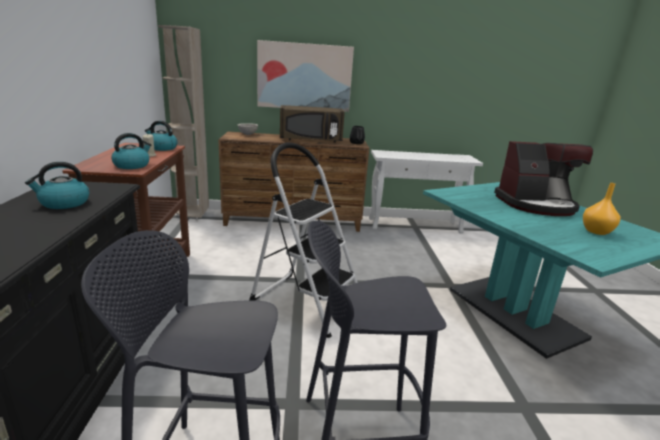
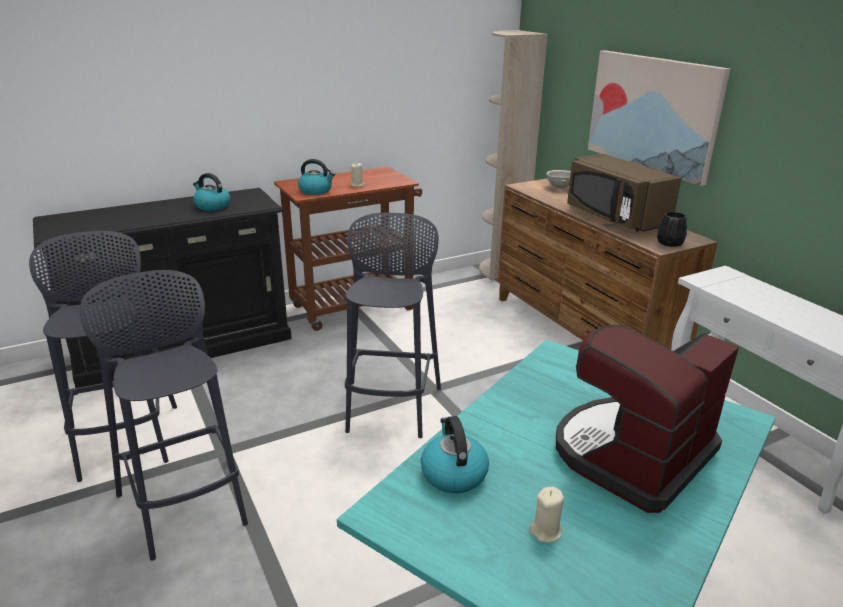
camera: 65 degrees right, 5 degrees up
kettle [145,121,178,151] -> kettle moved to [421,416,489,493]
step ladder [249,142,358,338] -> grey stool [345,213,441,438]
coffee machine [494,141,593,216] -> coffee machine turned 75 degrees clockwise [556,325,739,513]
orange vase [583,183,621,235] -> beige candle [529,486,564,543]

